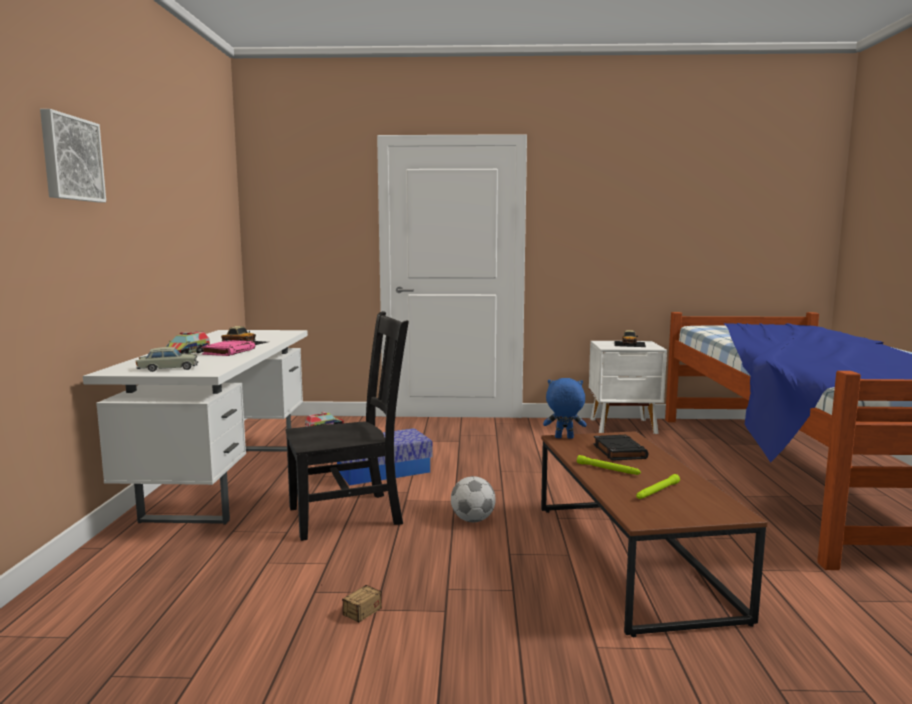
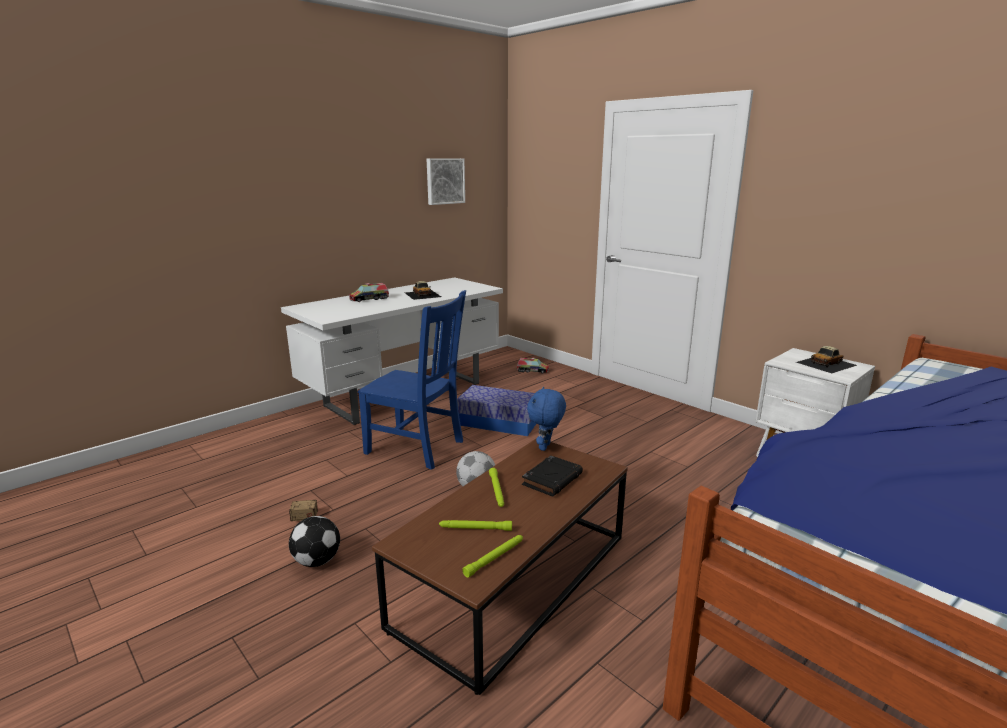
camera: 45 degrees right, 10 degrees up
picture [40,109,106,202] -> picture moved to [427,158,465,205]
beige toy car [136,347,198,372] -> none
pink book [201,340,256,356] -> none
black chair [285,311,409,541] -> blue chair [358,290,466,470]
blue plush toy [543,378,587,439] -> blue plush toy turned 120 degrees counterclockwise [527,387,566,451]
none -> football [289,516,340,567]
none -> green flashlight [462,535,523,578]

